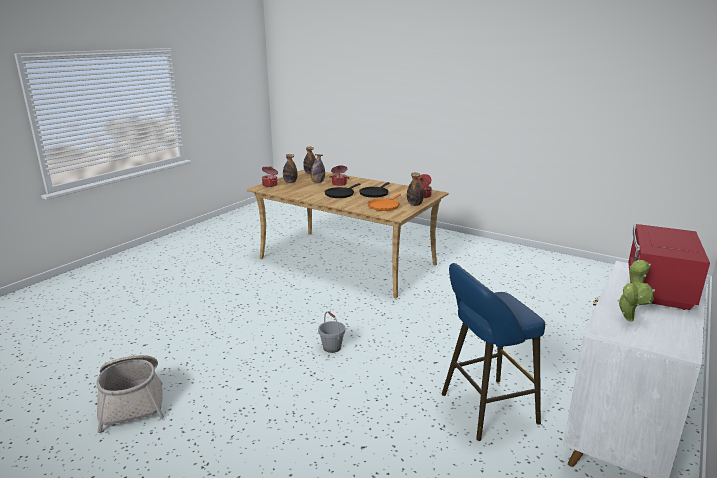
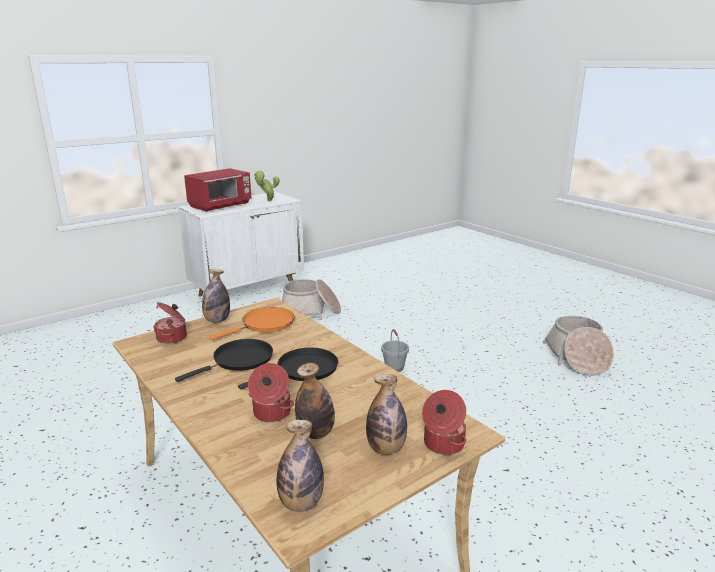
camera: 160 degrees left, 0 degrees up
blue stool [442,263,545,441] -> basket [282,279,341,320]

